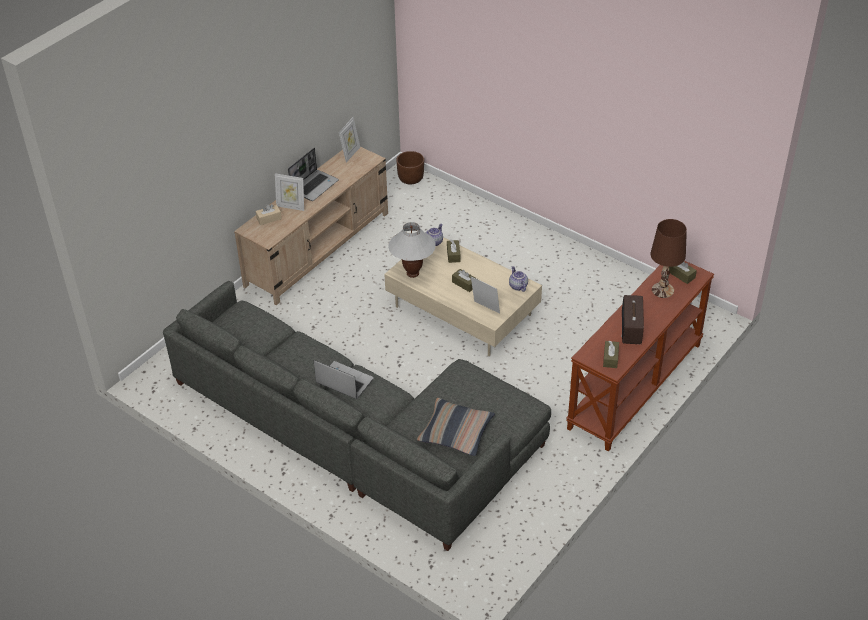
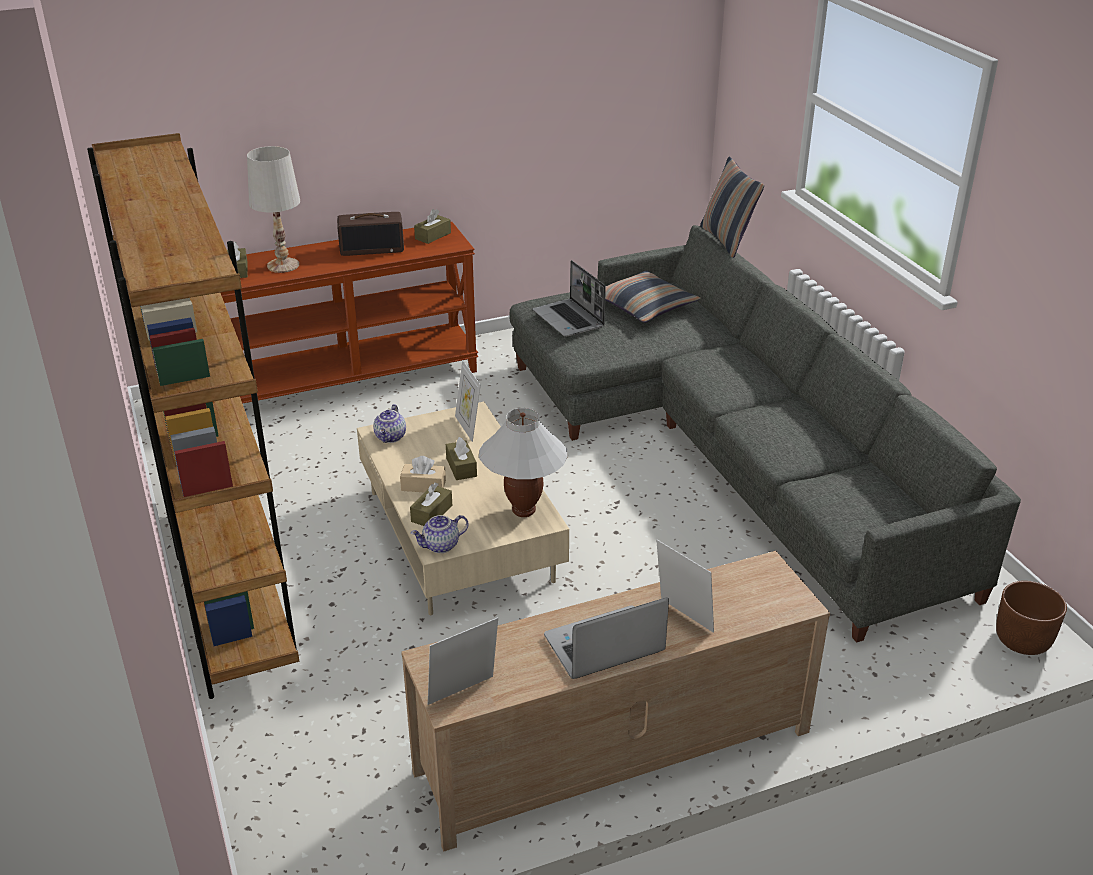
camera: 150 degrees left, 10 degrees down
beige tissue box [256,204,282,225] -> beige tissue box moved to [400,456,446,493]
laptop [314,360,374,399] -> laptop moved to [533,260,606,337]
brown planter [396,151,424,184] -> brown planter moved to [996,581,1067,655]
radio [621,295,644,344] -> radio turned 45 degrees clockwise [337,212,404,256]
brown table lamp [651,219,687,298] -> white table lamp [247,146,300,273]
none -> brown bookcase [87,133,299,699]
none -> pillow [700,157,764,258]

